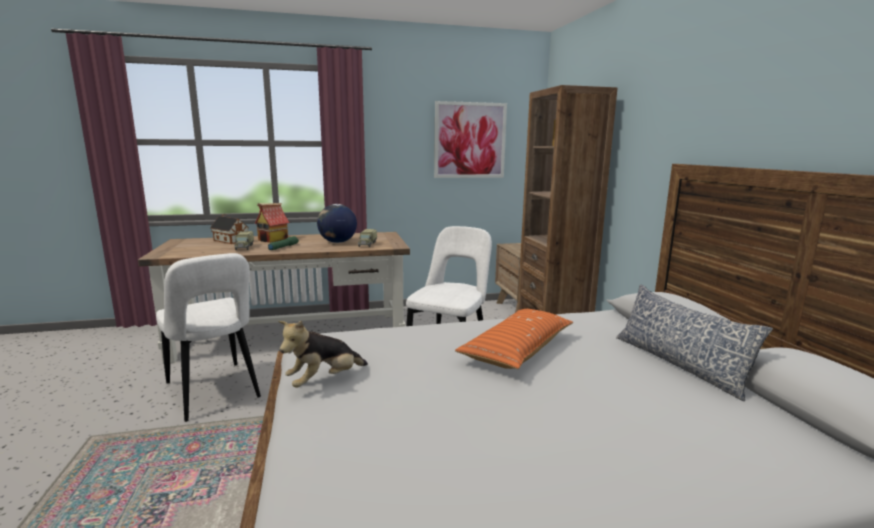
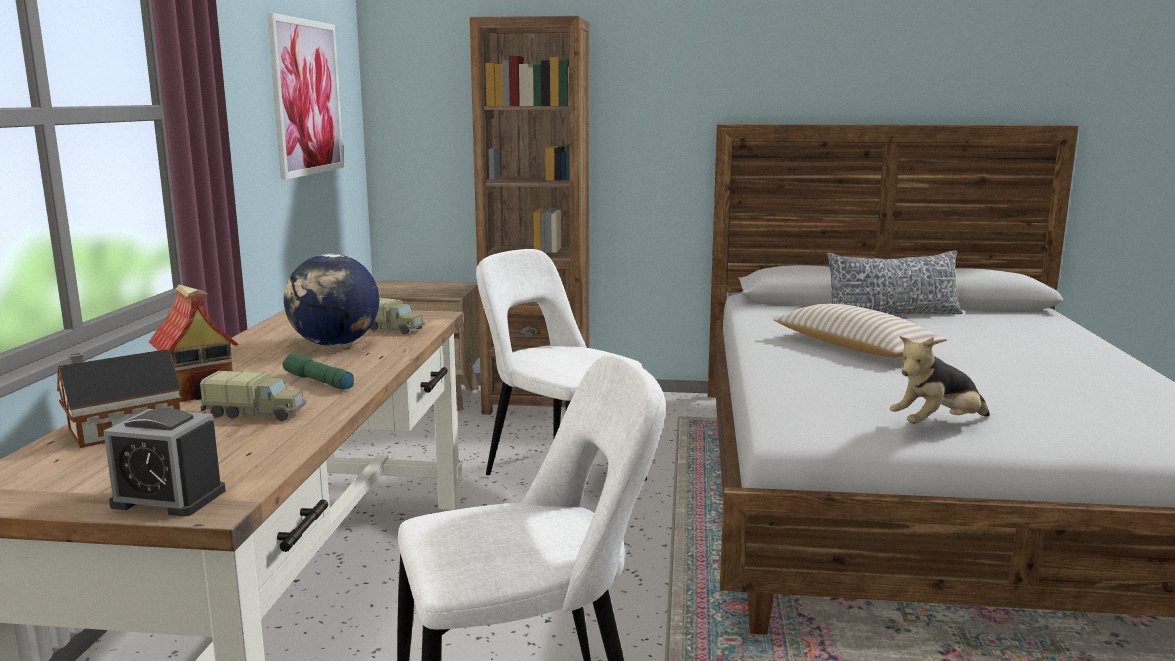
camera: 70 degrees left, 0 degrees up
plush toy [278,320,368,388] -> plush toy turned 90 degrees clockwise [890,336,990,424]
orange pillow [455,309,573,369] -> beige pillow [774,304,947,358]
none -> alarm clock [104,408,225,517]

